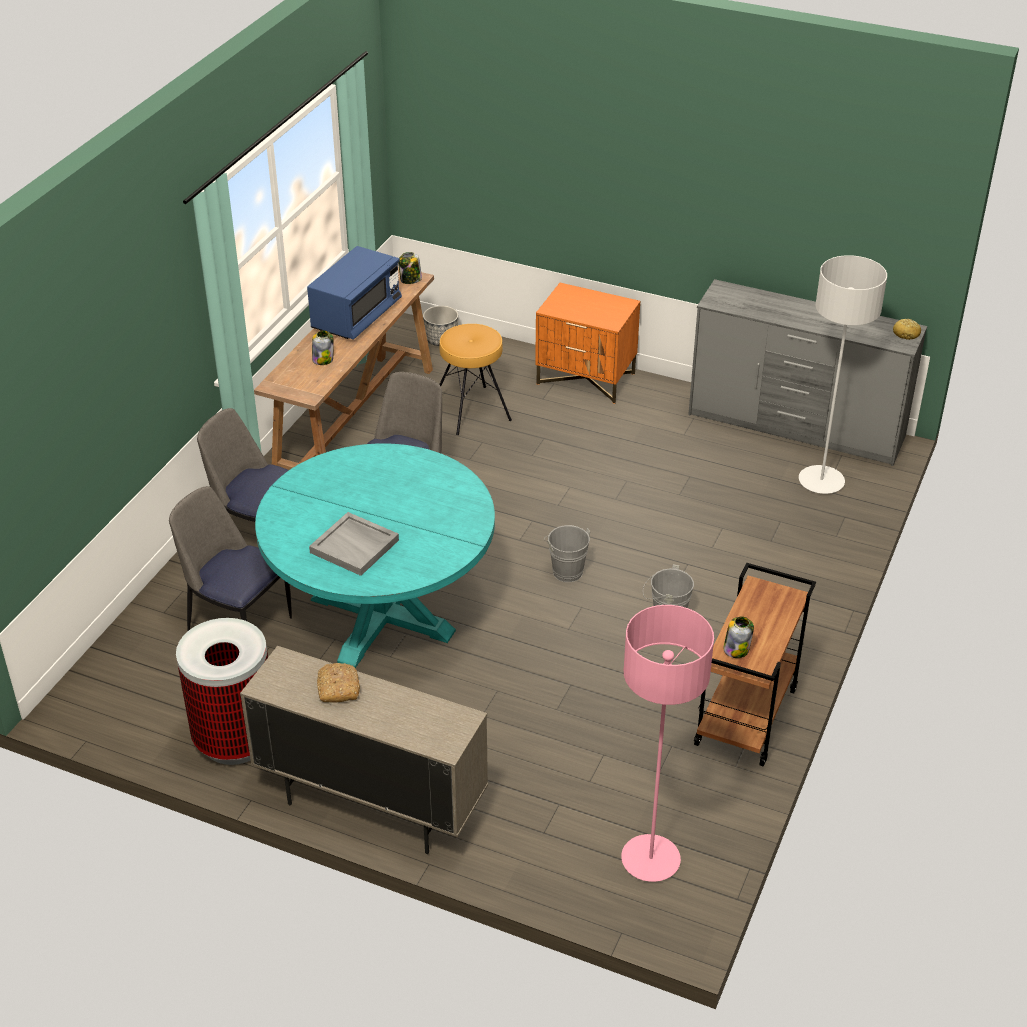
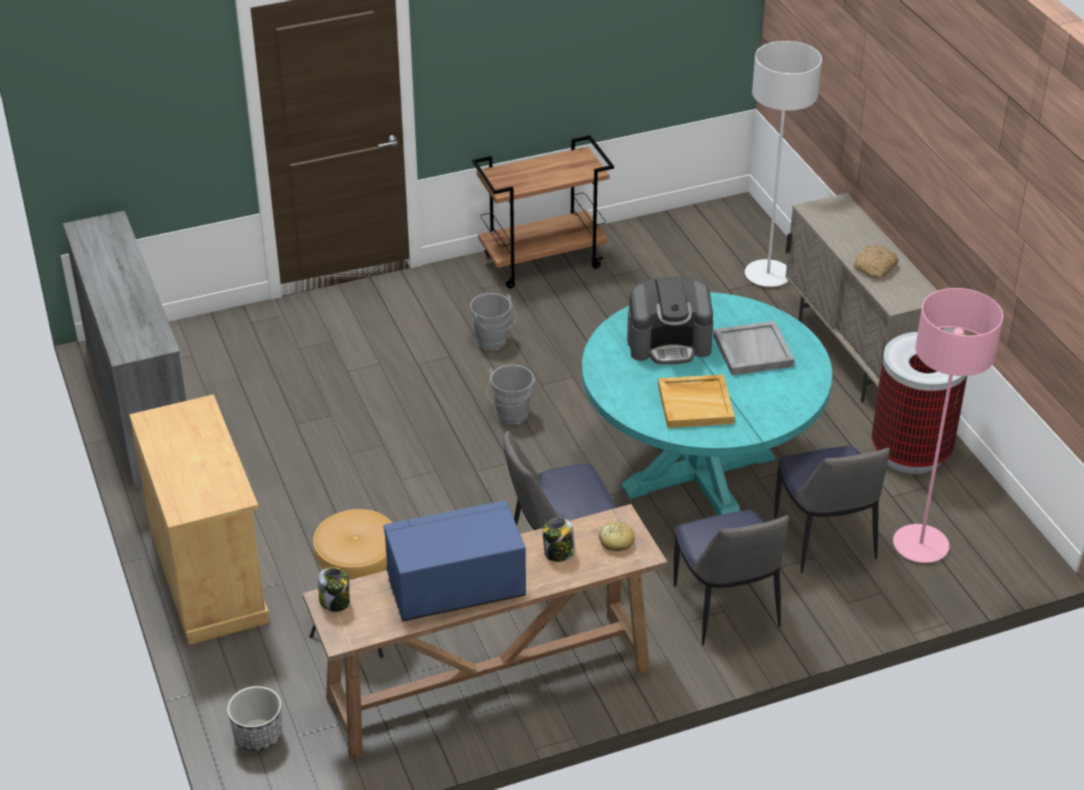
camera: 135 degrees left, 0 degrees up
orange nightstand [535,283,640,404] -> beige cabinet [129,394,270,645]
pink floor lamp [621,605,714,882] -> pink floor lamp moved to [893,288,1003,563]
jar [723,616,754,658] -> none
grey floor lamp [799,255,887,494] -> grey floor lamp moved to [745,41,822,287]
bread [893,319,921,340] -> bread moved to [599,521,635,551]
none -> coffee machine [627,277,714,365]
none -> beige tray [658,374,735,428]

